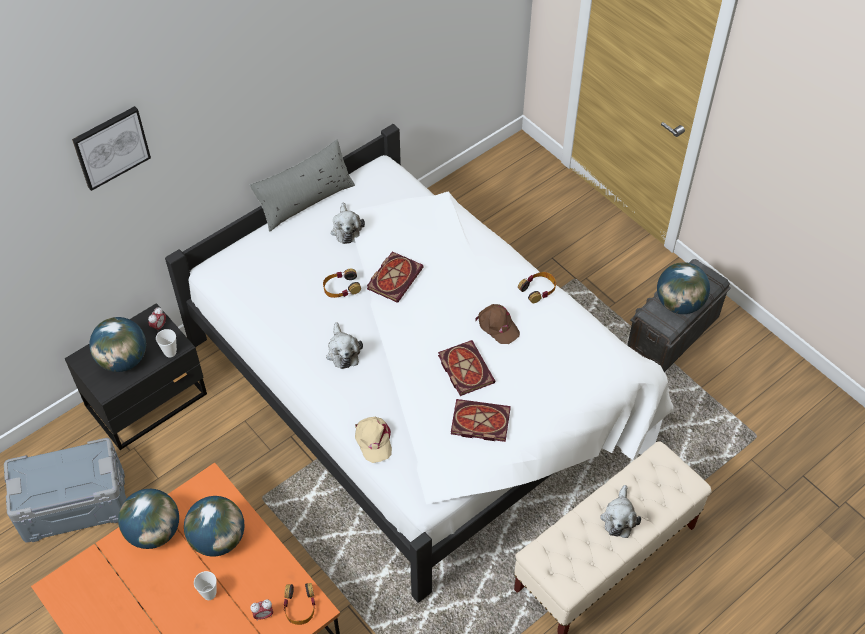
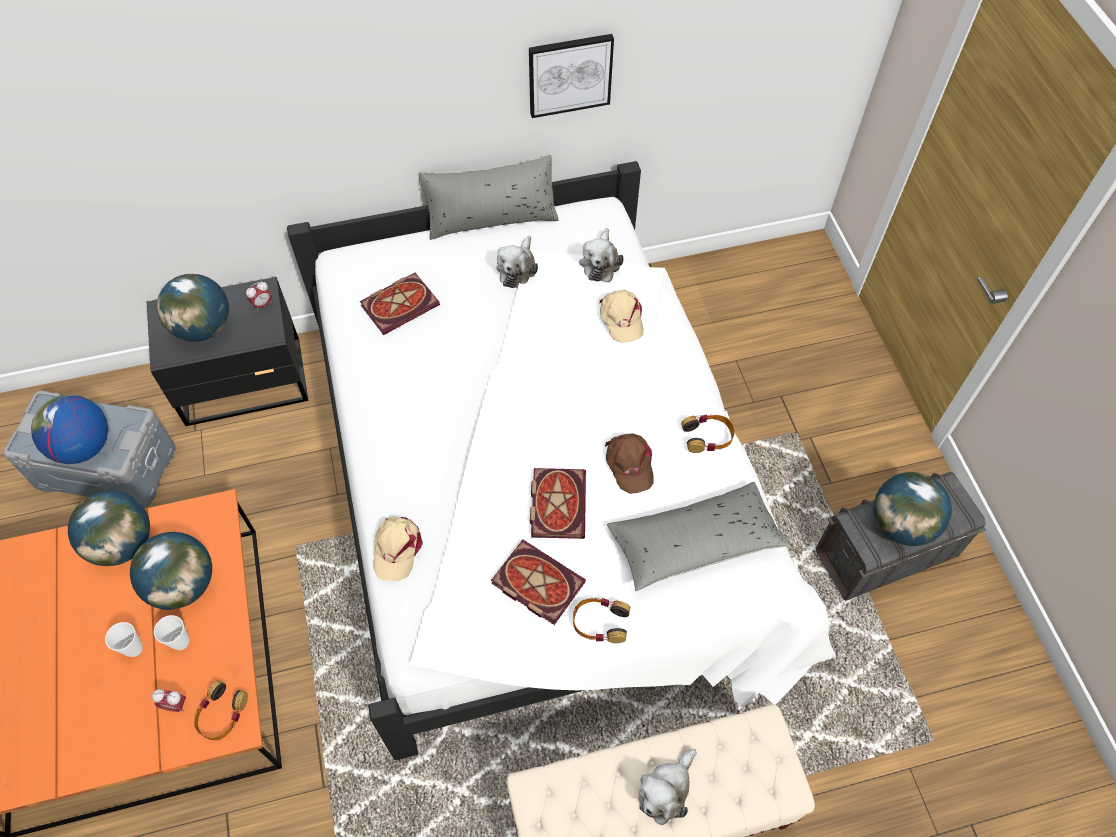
camera: 25 degrees right, 5 degrees up
picture [72,106,151,191] -> picture moved to [529,34,614,118]
cup [156,329,177,357] -> cup moved to [154,615,190,650]
headphones [323,269,361,298] -> headphones moved to [573,598,630,643]
plush toy [326,322,363,369] -> plush toy moved to [579,228,624,282]
book [367,251,424,303] -> book moved to [360,273,440,335]
none -> globe [31,395,108,464]
none -> beige cap [599,290,643,343]
none -> grey pillow [607,482,791,591]

